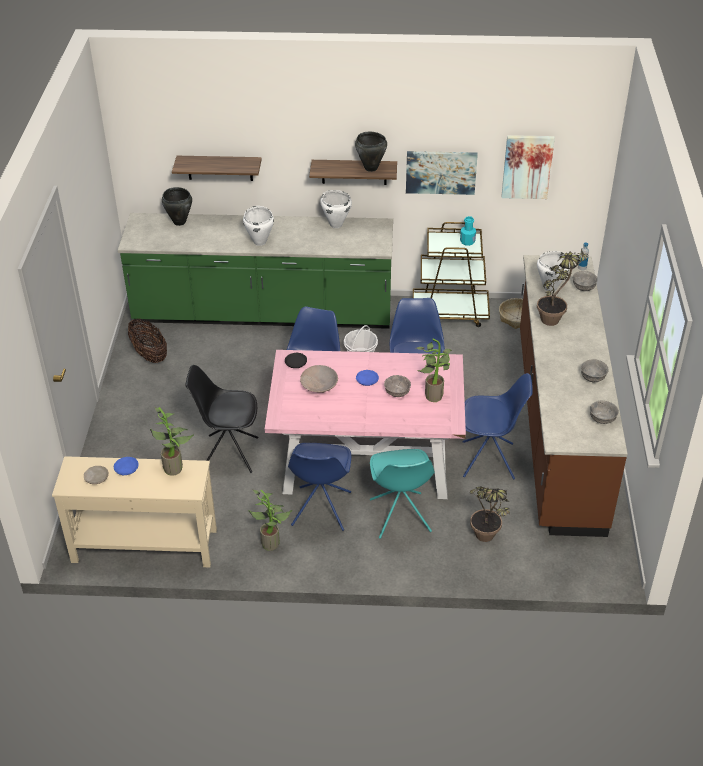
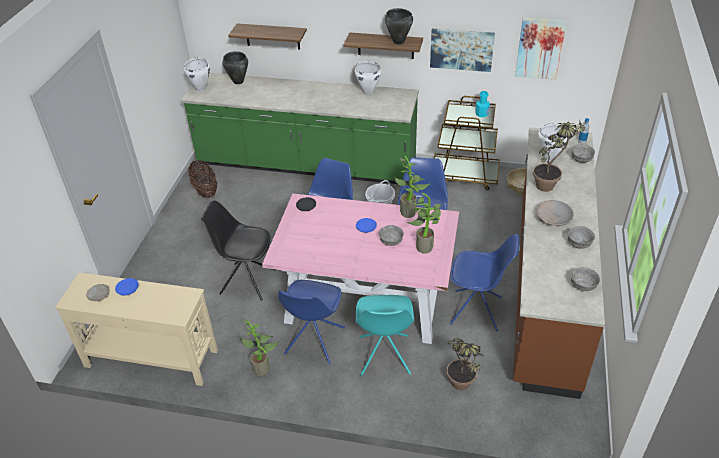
camera: 10 degrees right, 0 degrees up
potted plant [150,407,194,476] -> potted plant moved to [394,156,431,218]
white cooking pot [243,206,274,246] -> white cooking pot moved to [184,57,210,91]
beige bowl [300,365,338,393] -> beige bowl moved to [537,200,574,226]

